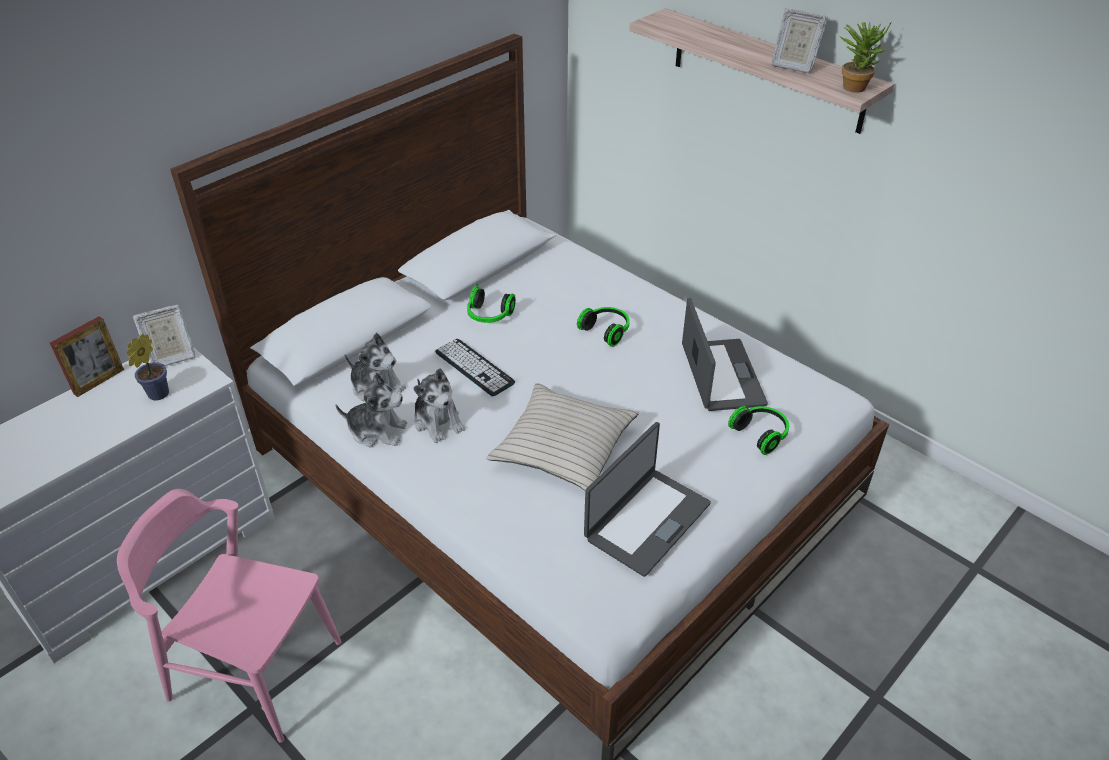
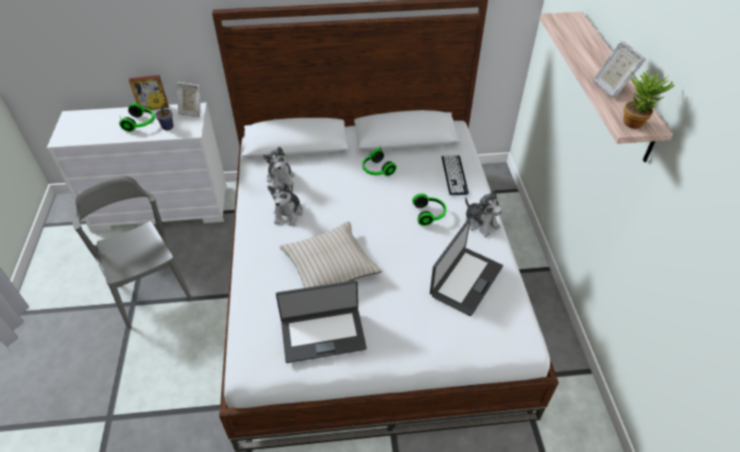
camera: 40 degrees right, 5 degrees up
pink chair [117,489,341,743] -> grey chair [73,176,192,327]
plush toy [336,373,407,448] -> plush toy moved to [465,190,502,237]
keyboard [435,339,515,396] -> keyboard moved to [442,155,469,195]
headphones [728,406,789,455] -> headphones moved to [119,103,155,132]

